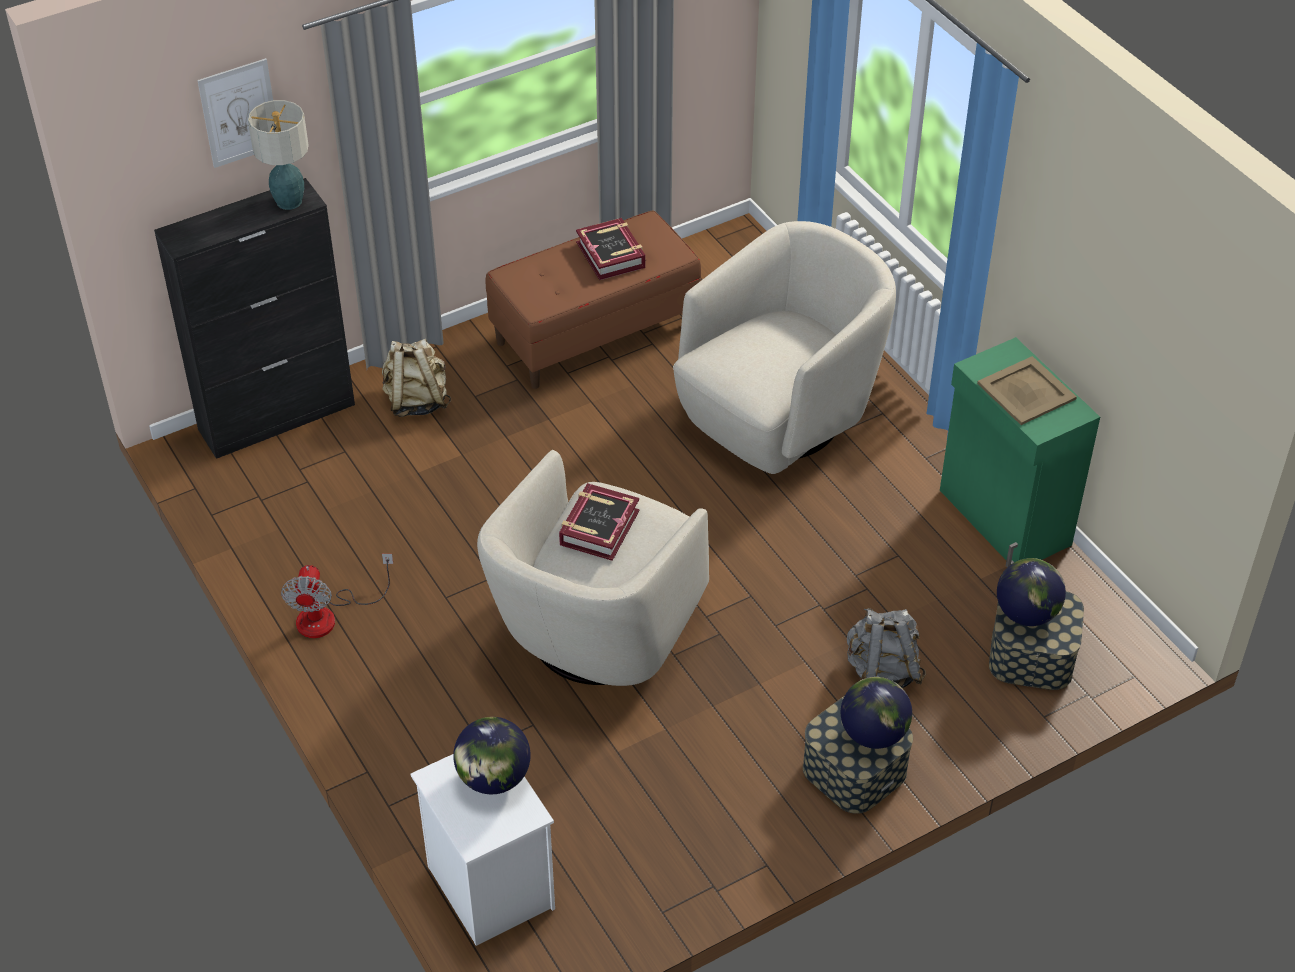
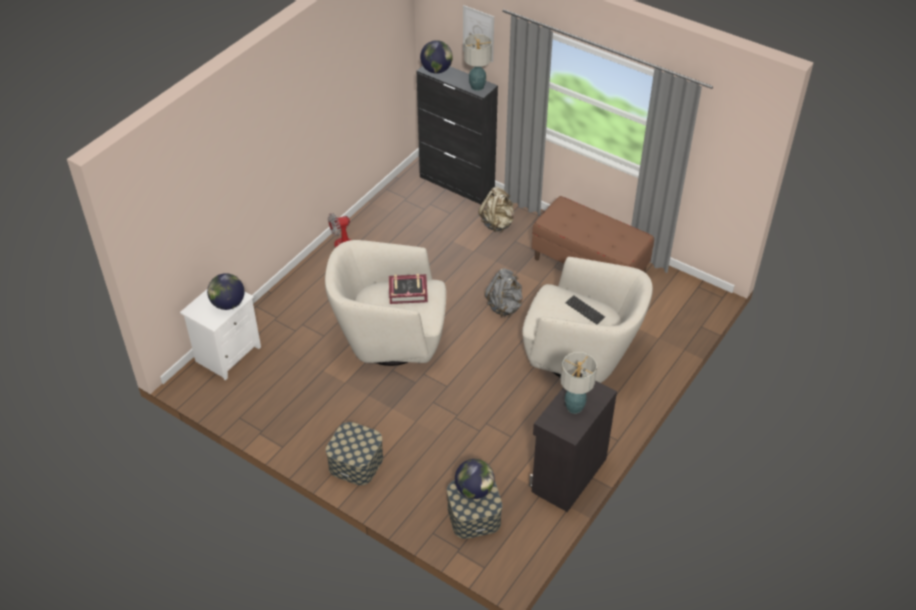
camera: 65 degrees right, 0 degrees up
book [576,218,645,280] -> none
globe [841,677,912,749] -> globe moved to [420,40,453,74]
grey backpack [847,608,926,688] -> grey backpack moved to [484,268,523,317]
green cabinet [940,337,1100,567] -> black cabinet [529,372,617,512]
beige tray [977,356,1077,425] -> table lamp [561,352,597,414]
none -> keyboard [565,295,605,324]

